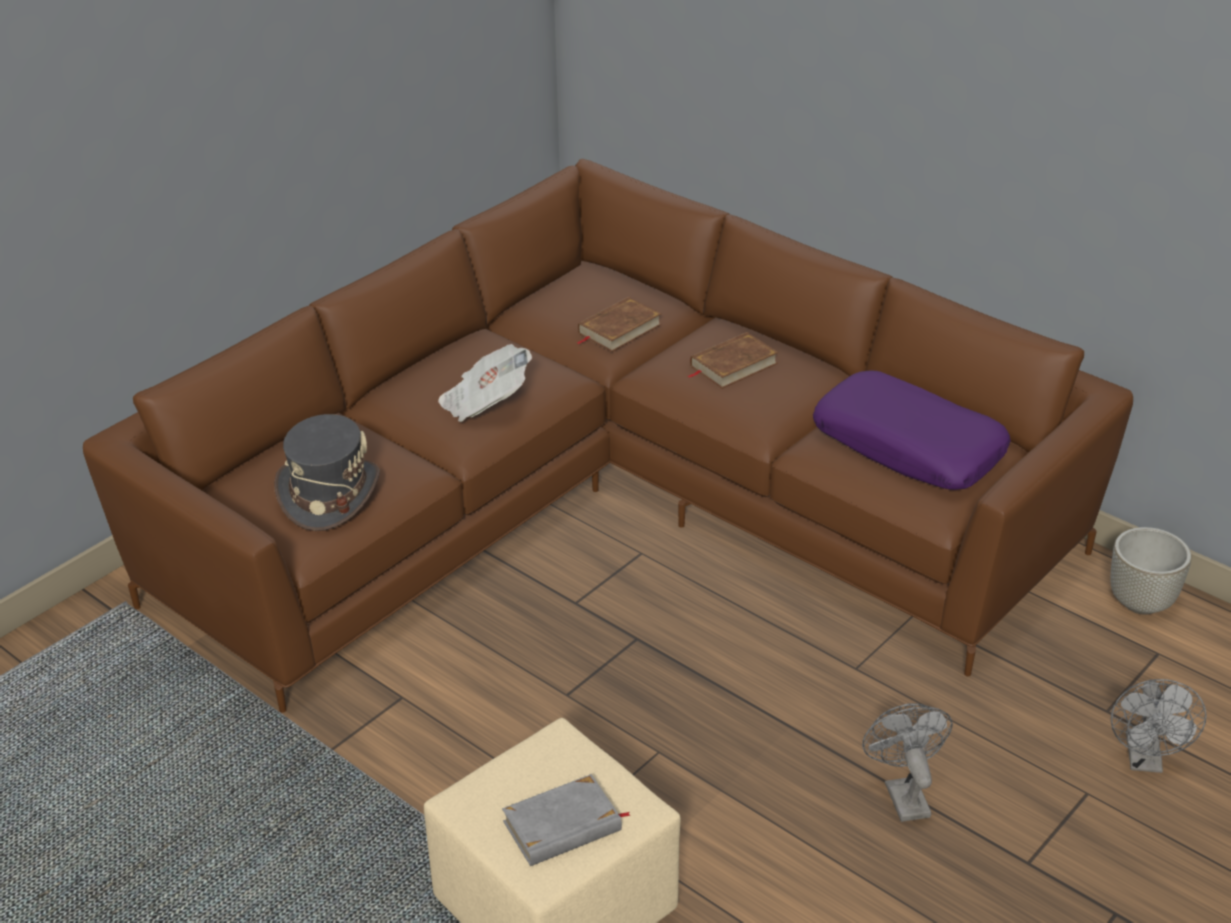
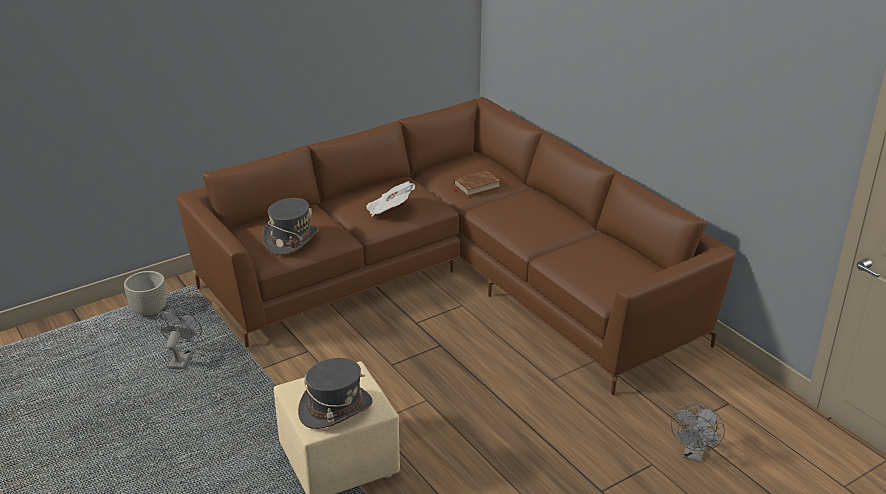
camera: 15 degrees right, 5 degrees down
grey book [502,774,630,866] -> grey hat [298,358,372,429]
brown book [688,332,779,389] -> none
purple pillow [813,371,1011,490] -> none
grey fan [862,703,953,822] -> grey fan moved to [156,309,202,370]
grey planter [1110,527,1192,615] -> grey planter moved to [124,271,166,317]

